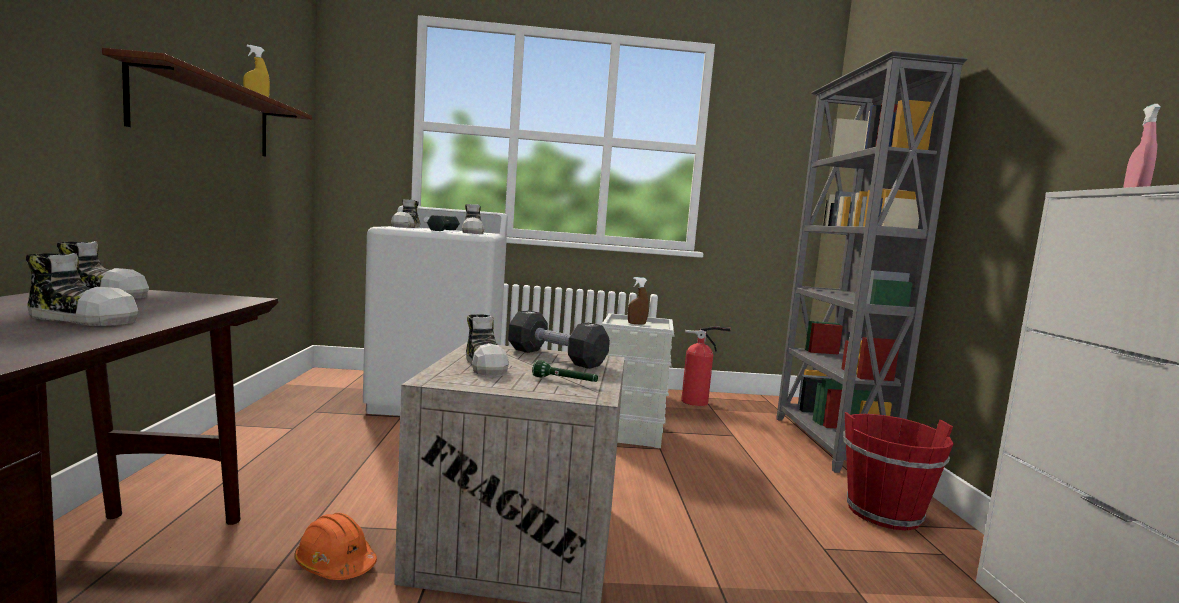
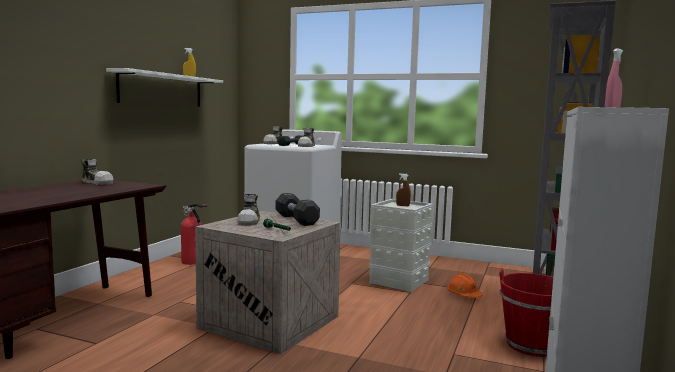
camera: 25 degrees right, 0 degrees up
shoe [26,253,138,326] -> none
brown shelf [102,48,312,157] -> white shelf [106,68,223,107]
orange hard hat [294,513,377,580] -> orange hard hat moved to [447,274,482,298]
fire extinguisher [681,326,730,406] -> fire extinguisher moved to [181,204,208,265]

